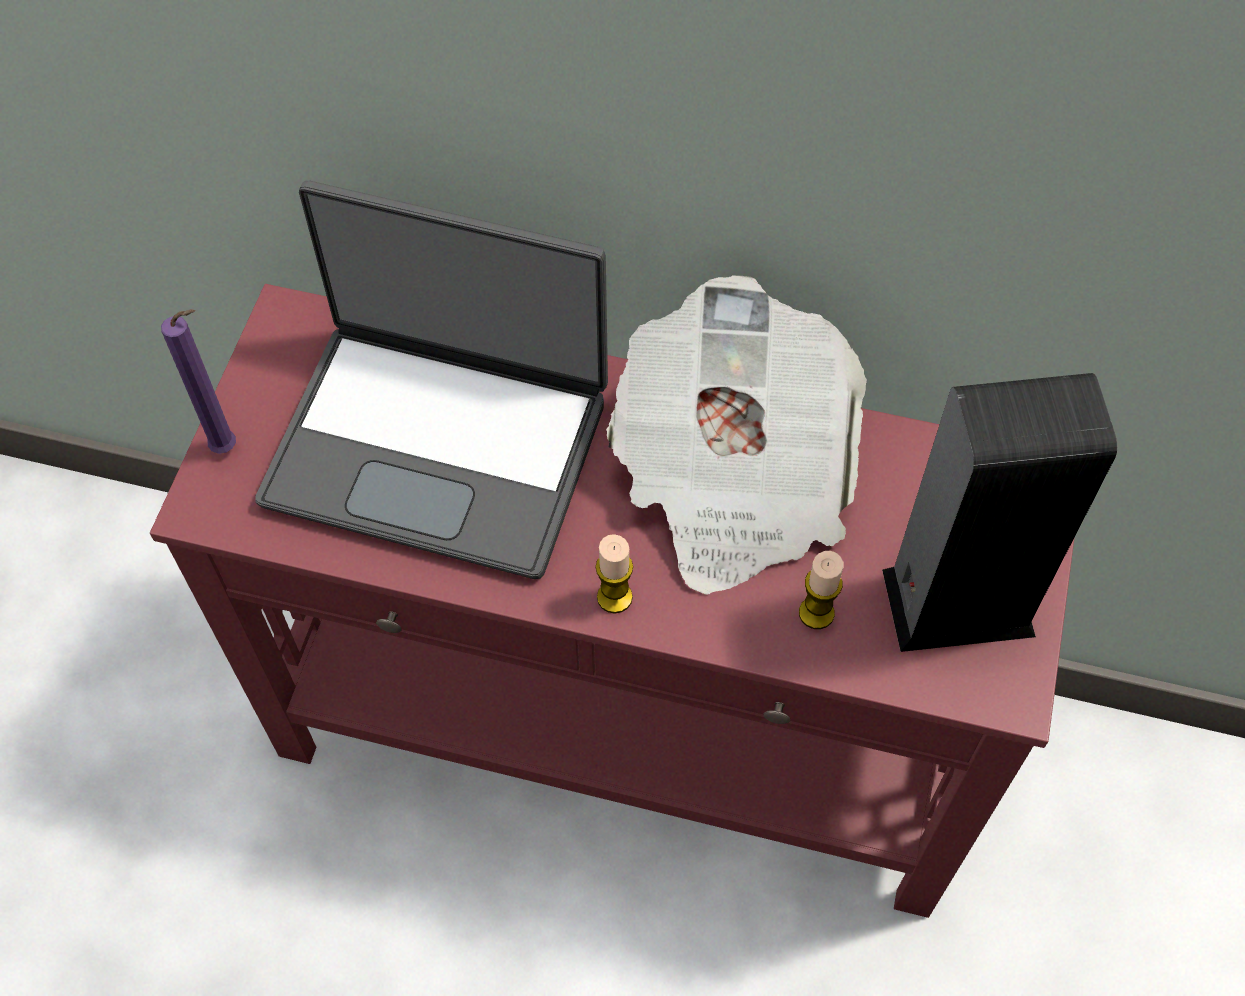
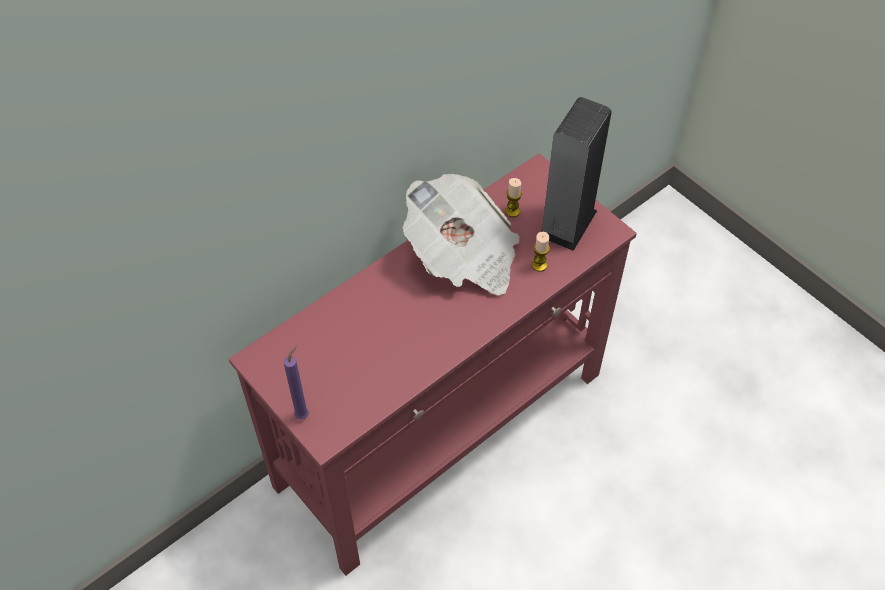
camera: 55 degrees left, 5 degrees down
laptop [255,181,608,579] -> none
candle [596,534,633,614] -> candle moved to [505,178,522,217]

